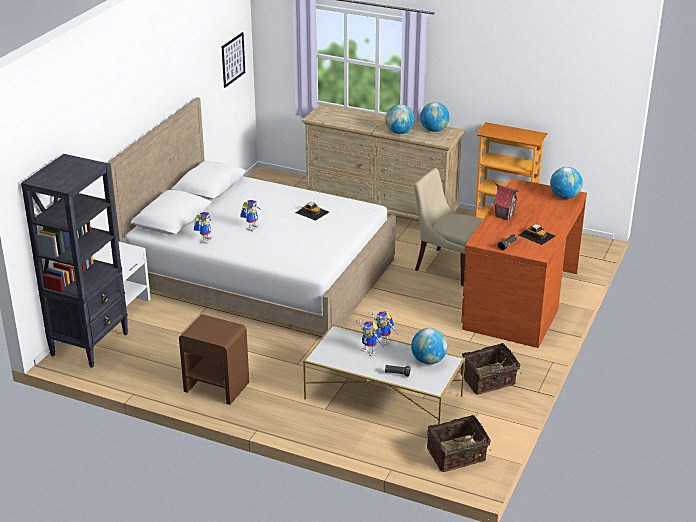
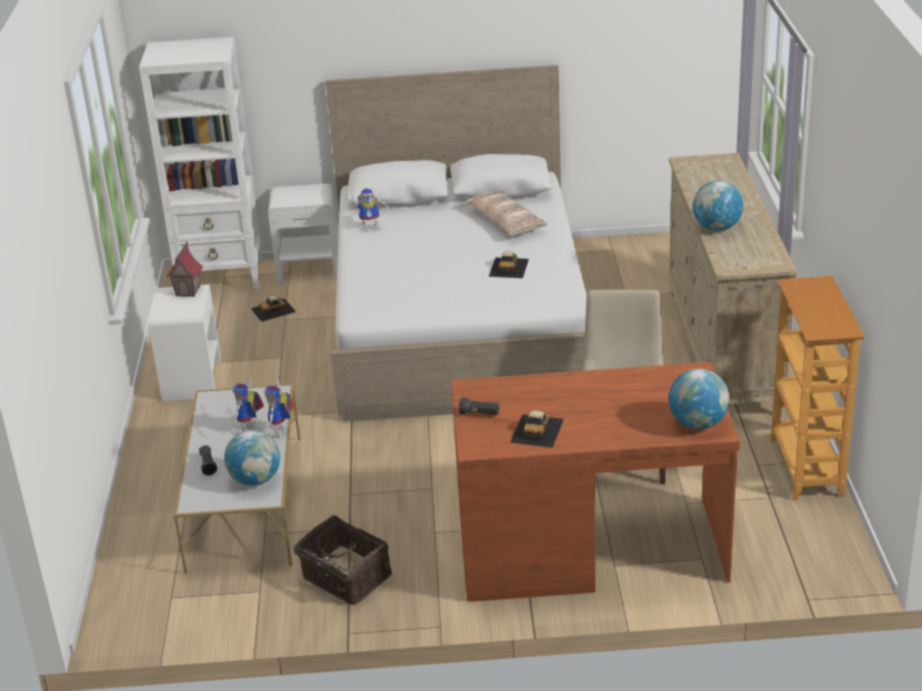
camera: 65 degrees right, 0 degrees up
black bookcase [21,154,128,368] -> white bookcase [139,37,263,292]
brown nightstand [179,314,249,405] -> white nightstand [148,284,221,401]
picture [222,32,245,88] -> none
toy robot [241,200,260,231] -> none
globe [420,102,450,132] -> none
basket [427,415,491,472] -> none
toy house [493,183,519,220] -> toy house moved to [166,241,203,297]
none -> toy car [251,295,296,322]
none -> pillow [466,190,547,236]

